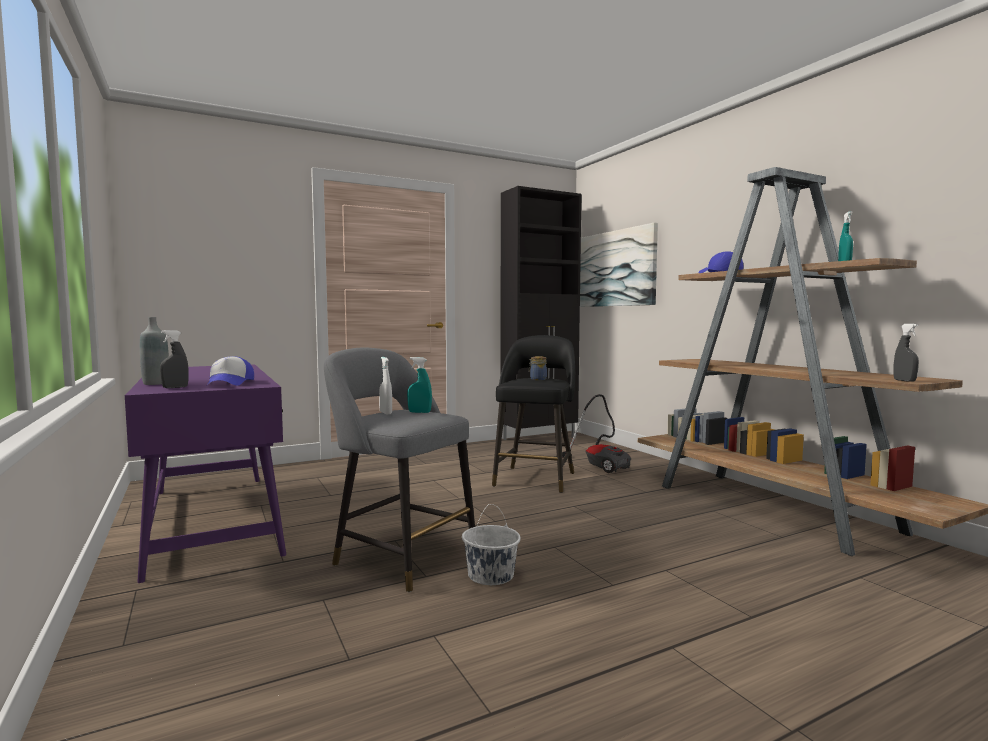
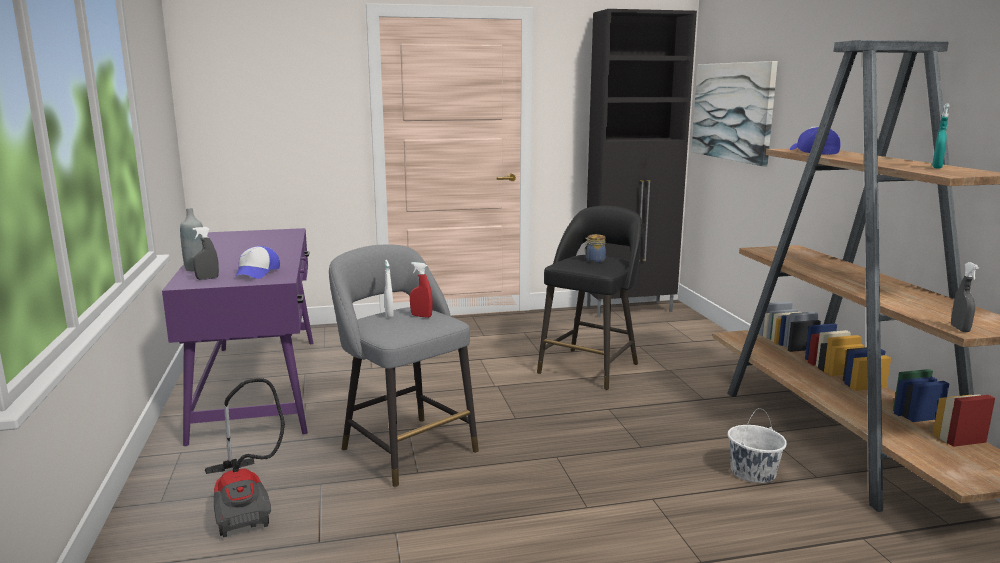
camera: 15 degrees right, 10 degrees up
turquoise spray bottle [407,357,432,413] -> red spray bottle [410,262,433,318]
white bucket [462,504,521,585] -> white bucket moved to [728,408,787,483]
vacuum cleaner [554,394,631,473] -> vacuum cleaner moved to [205,378,285,537]

